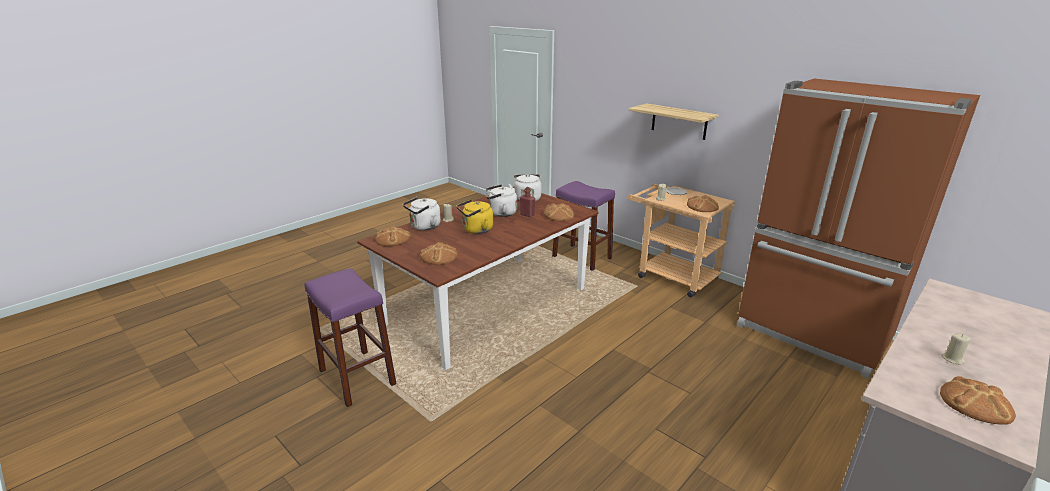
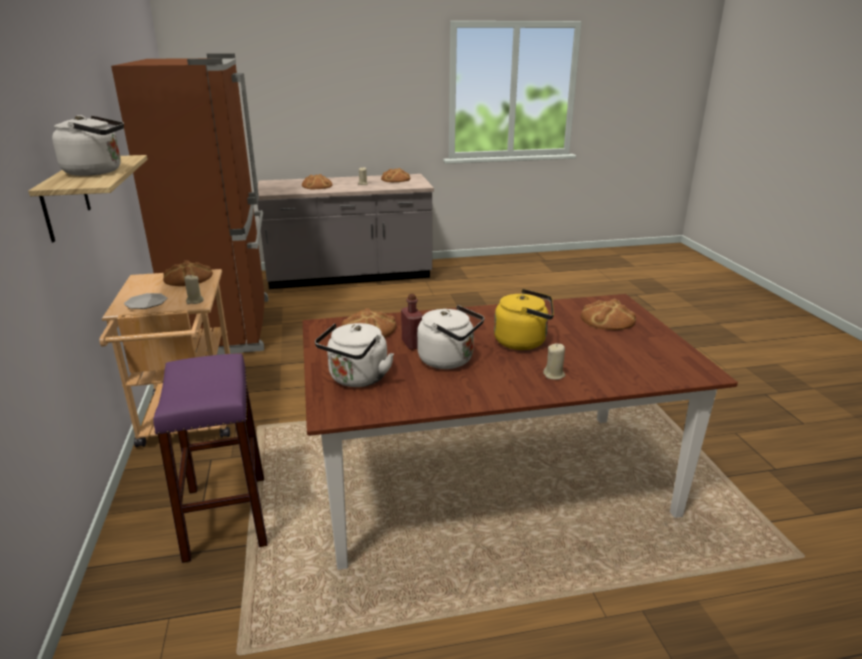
camera: 145 degrees left, 0 degrees up
purple stool [305,268,396,407] -> none
bread [375,226,411,246] -> bread moved to [302,174,332,189]
white kettle [403,197,441,230] -> white kettle moved to [52,115,124,176]

